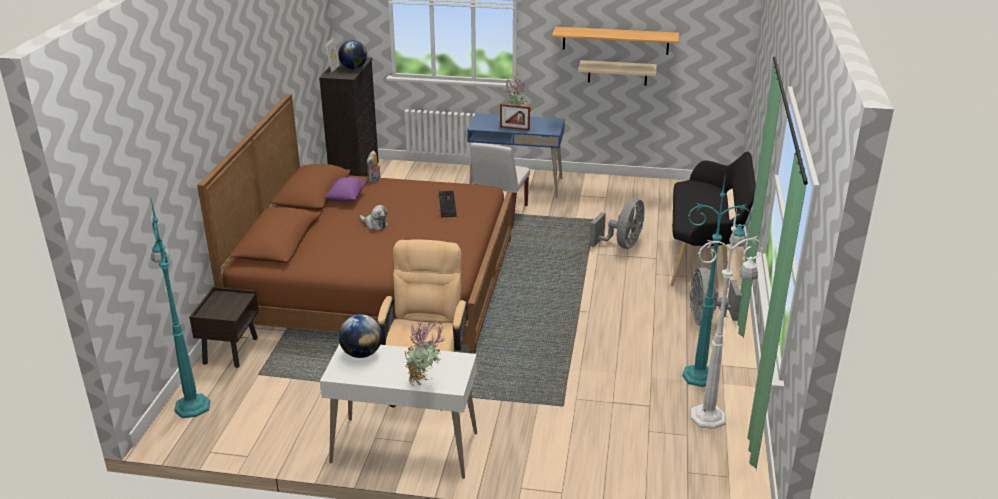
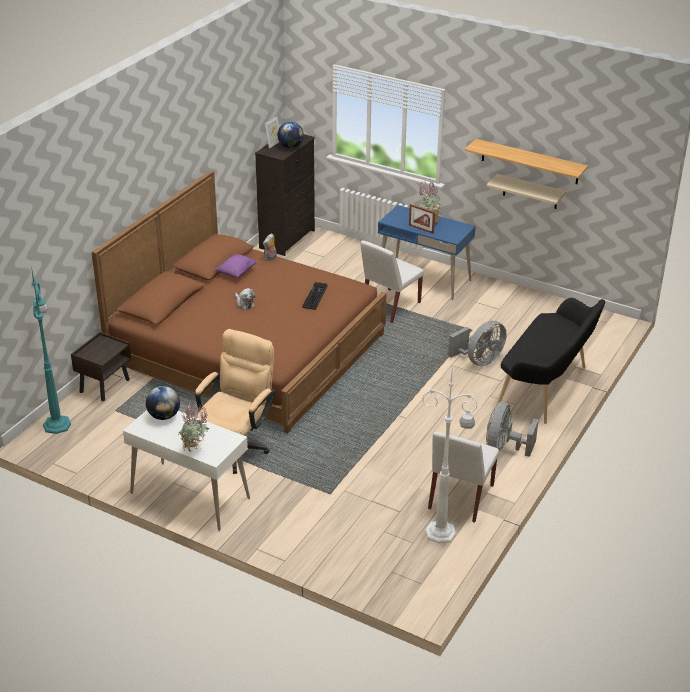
camera: 20 degrees right, 5 degrees up
turquoise floor lamp [682,172,752,387] -> white chair [428,432,499,522]

